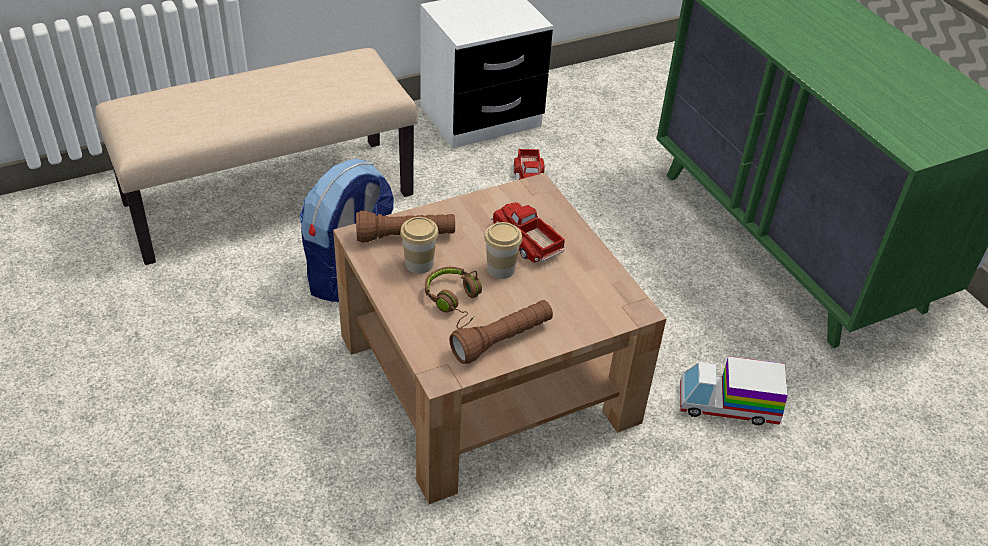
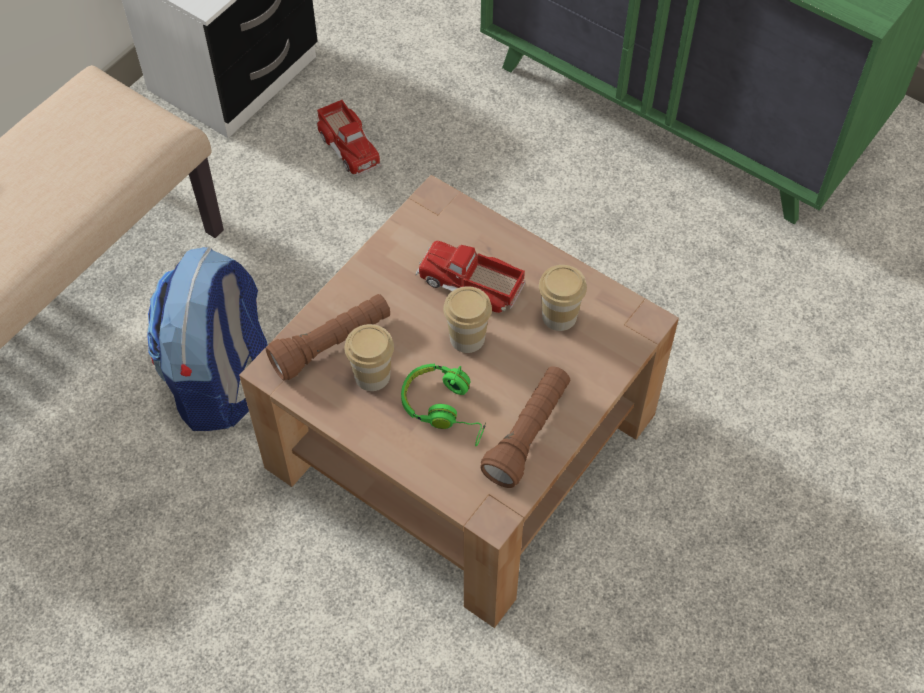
camera: 25 degrees left, 15 degrees up
brown headphones [425,267,482,329] -> green headphones [401,364,486,446]
toy truck [680,356,787,425] -> none
none -> cup [539,265,587,331]

